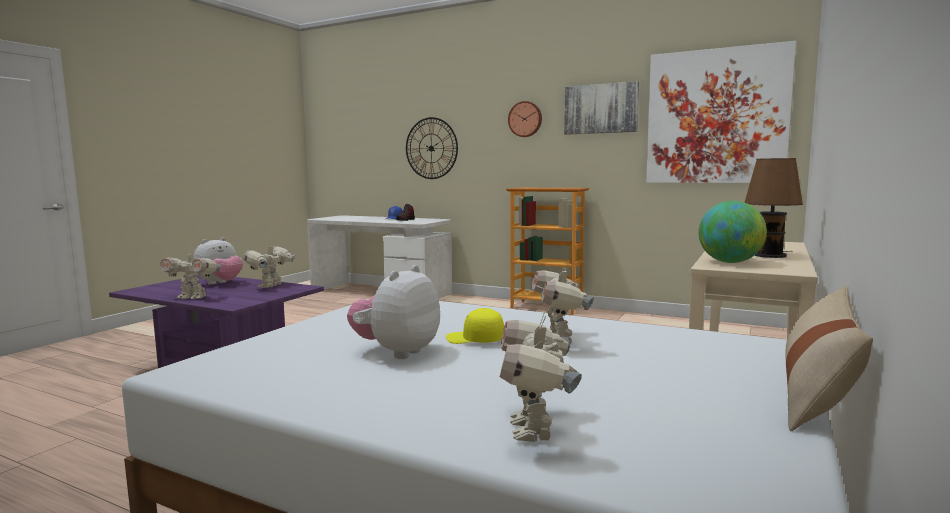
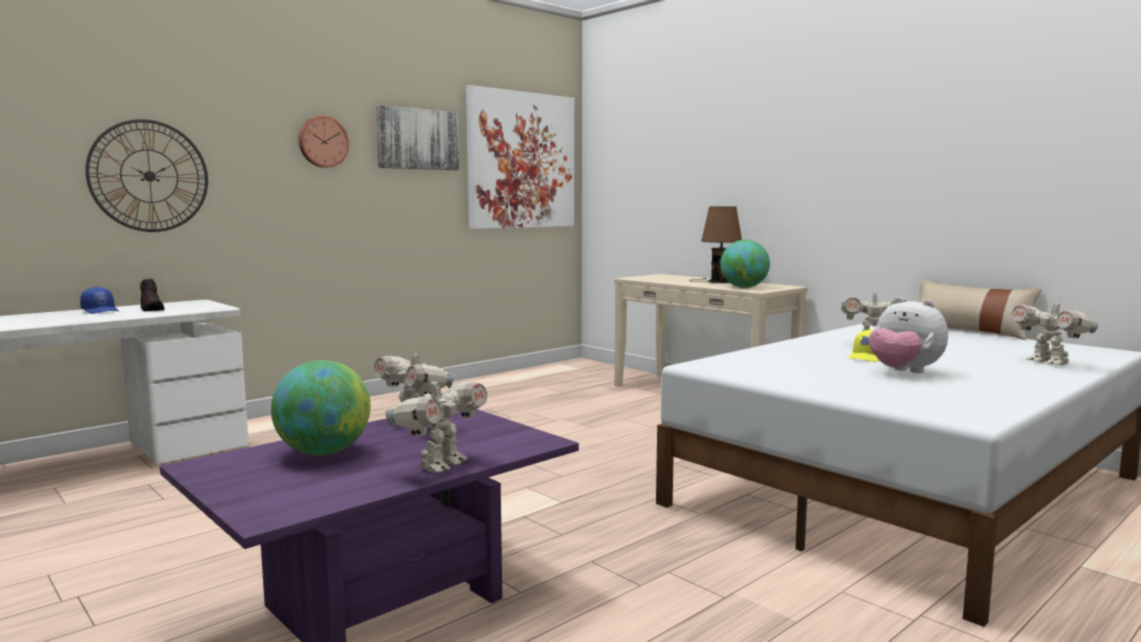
camera: 70 degrees left, 0 degrees up
plush toy [193,237,243,285] -> globe [271,360,370,455]
toy robot [500,314,582,442] -> toy robot turned 45 degrees clockwise [1011,297,1099,365]
bookcase [506,188,590,315] -> none

